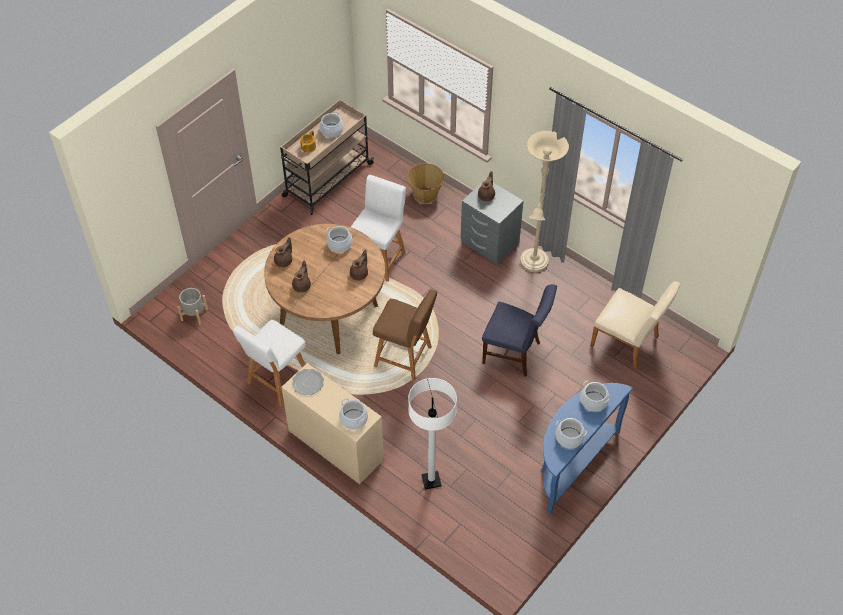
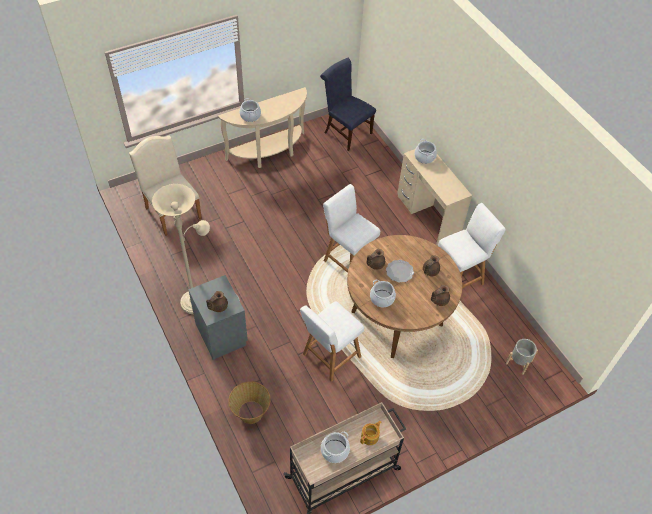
camera: 160 degrees left, 0 degrees up
plate [292,369,324,395] -> plate moved to [386,260,414,283]
brown stool [373,289,437,381] -> white stool [323,184,380,273]
white floor lamp [408,378,457,490] -> none
blue chair [482,284,557,377] -> blue chair moved to [320,58,376,151]
blue console table [541,383,633,514] -> beige console table [218,87,307,168]
cooking pot [556,418,587,448] -> none

